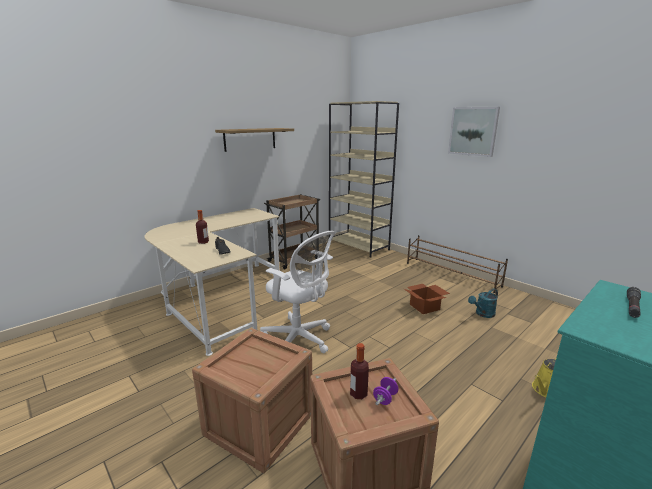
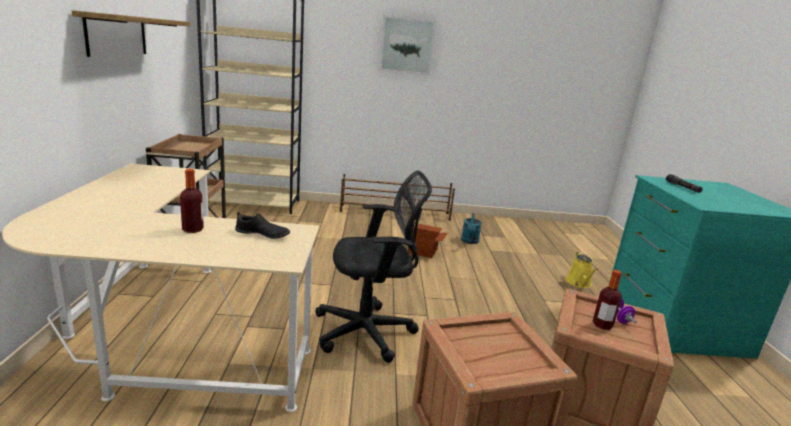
camera: 50 degrees left, 0 degrees up
white office chair [260,231,335,353] -> black office chair [315,171,432,363]

